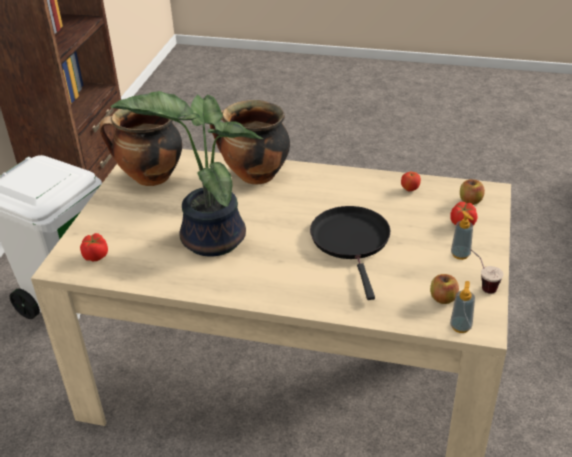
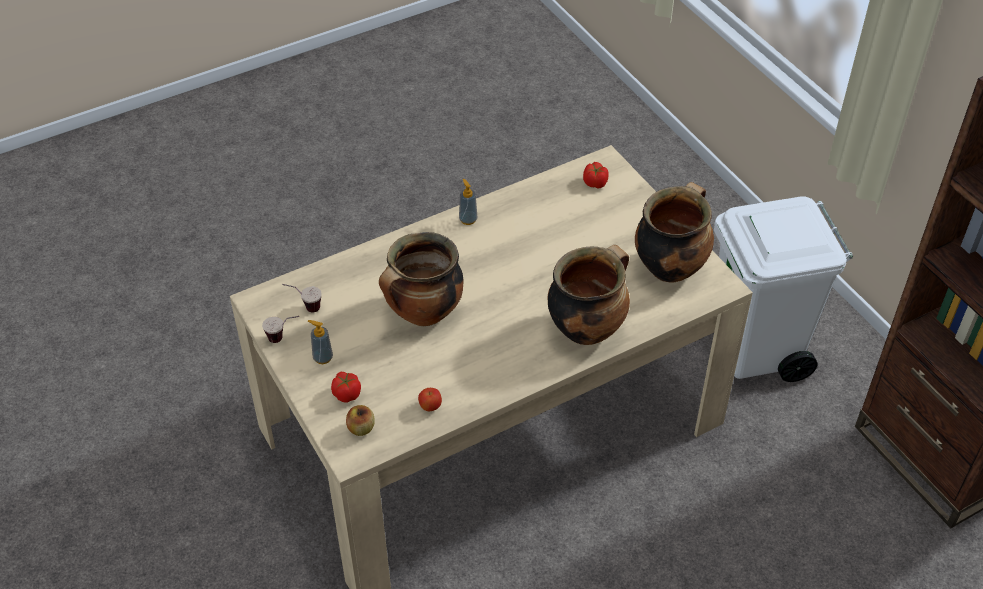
camera: 135 degrees right, 10 degrees up
potted plant [110,91,263,257] -> none
black frying pan [310,206,390,300] -> cooking pot [379,232,463,326]
apple [430,274,459,304] -> cup [282,284,322,312]
soap dispenser [450,281,475,333] -> soap dispenser moved to [459,179,477,225]

